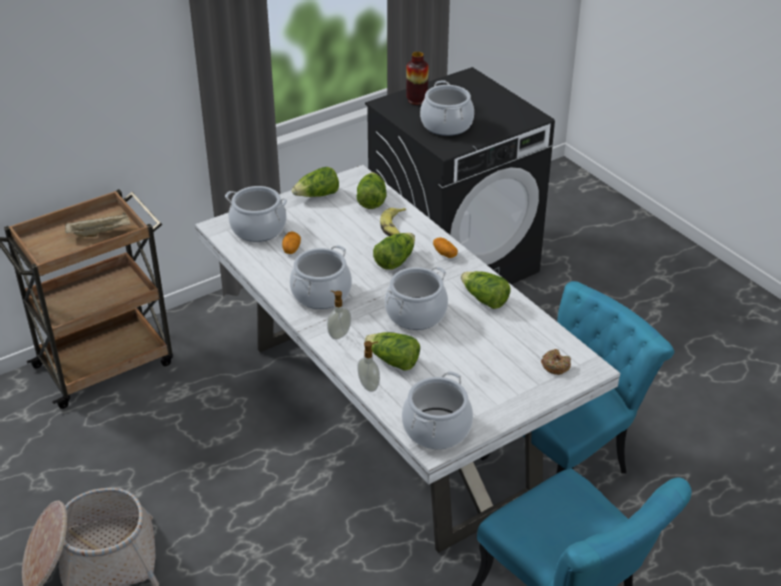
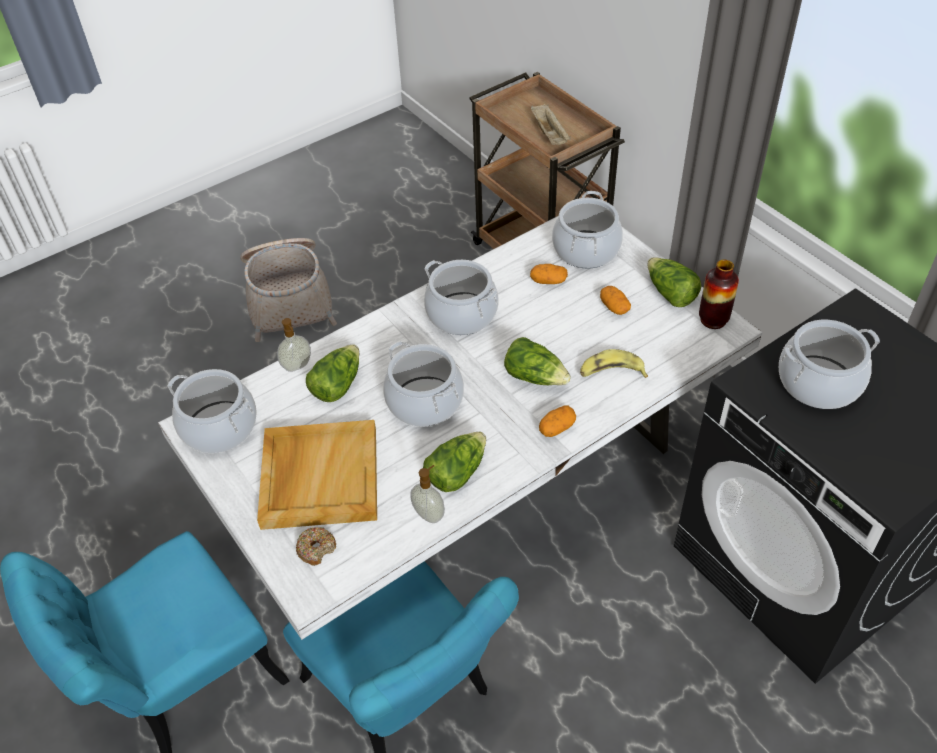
camera: 90 degrees right, 10 degrees up
soap dispenser [327,291,351,339] -> soap dispenser moved to [410,465,445,523]
lettuce [357,172,387,209] -> none
vase [406,52,429,105] -> vase moved to [699,260,739,329]
none -> beige tray [257,420,377,530]
none -> potato [600,286,631,315]

